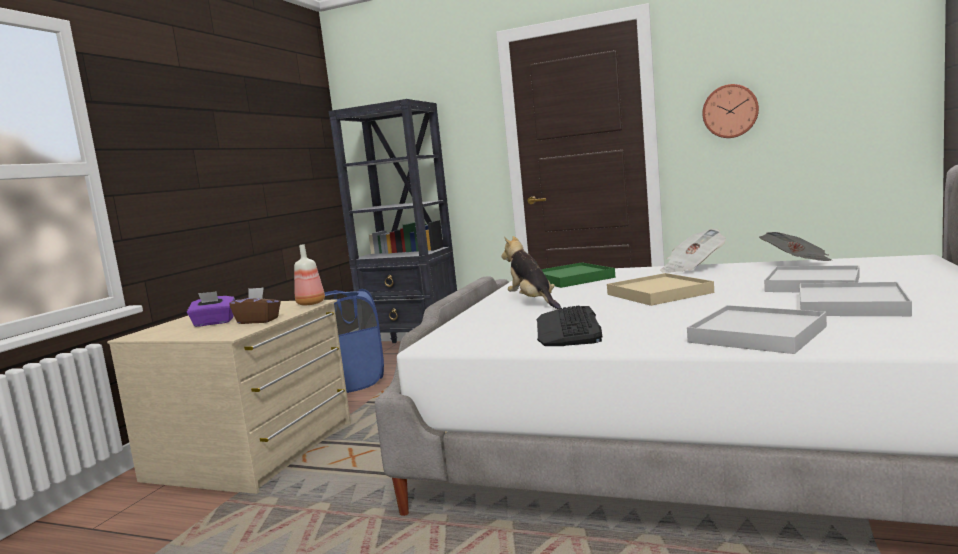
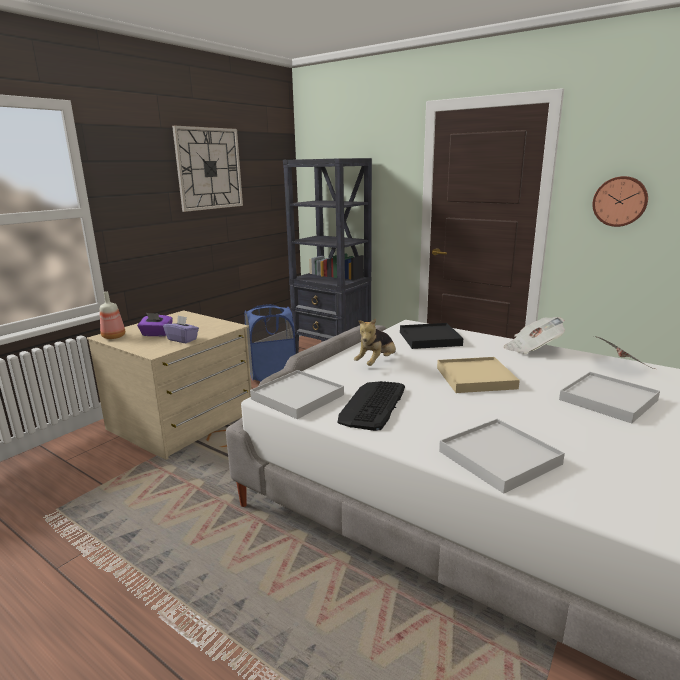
camera: 15 degrees right, 10 degrees up
brown tissue box [229,287,281,324] -> purple tissue box [163,315,199,343]
bottle [294,244,325,306] -> bottle moved to [100,291,125,339]
plush toy [502,236,561,309] -> plush toy turned 135 degrees counterclockwise [354,319,396,366]
green tray [541,262,616,288] -> black tray [400,323,463,349]
white tray [800,282,912,316] -> white tray moved to [250,370,344,419]
none -> wall clock [172,126,243,212]

